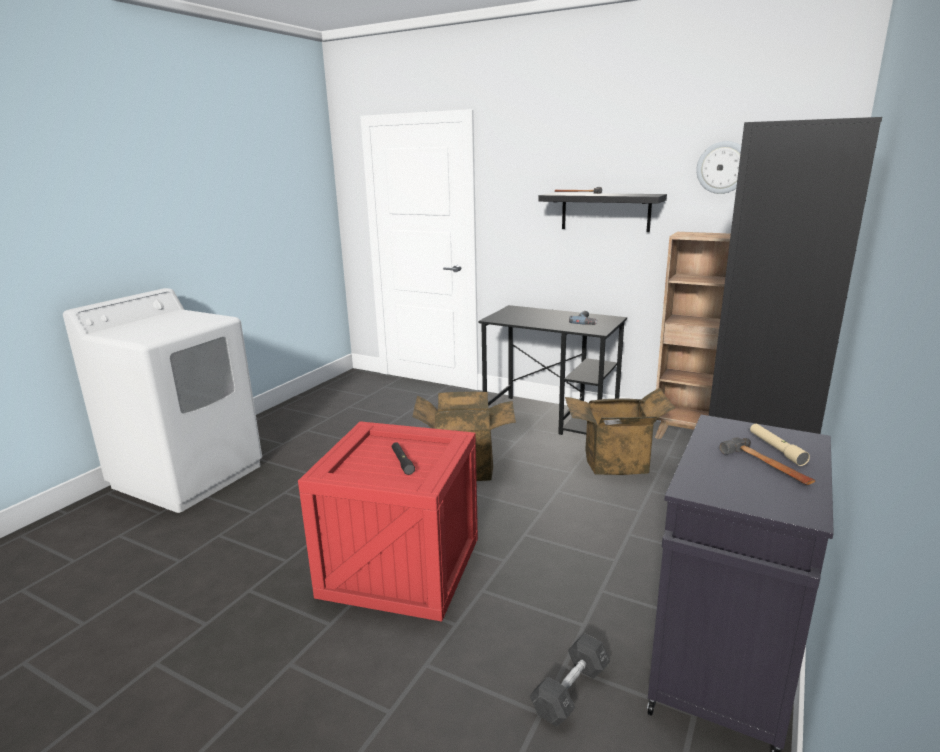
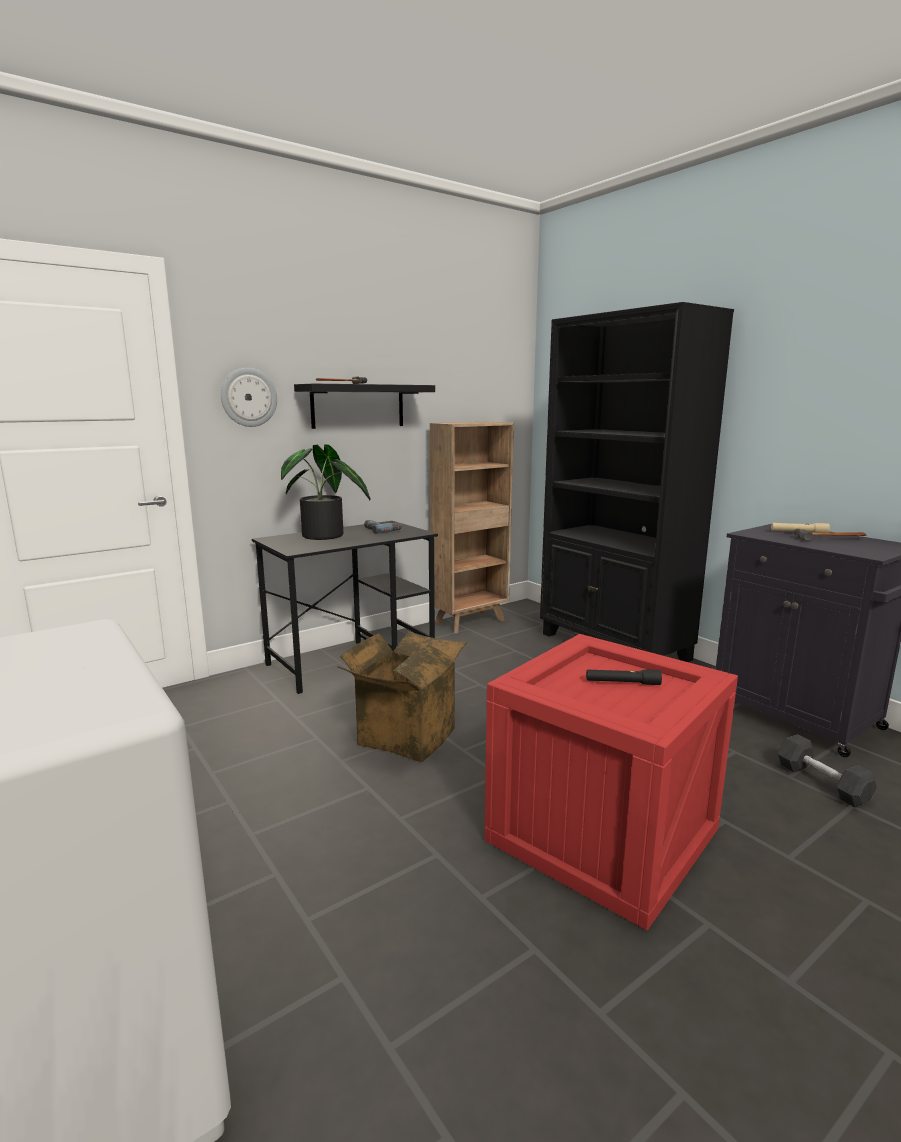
camera: 65 degrees left, 5 degrees down
cardboard box [565,388,676,475] -> none
wall clock [696,141,741,194] -> wall clock moved to [221,368,277,427]
none -> potted plant [281,444,370,540]

